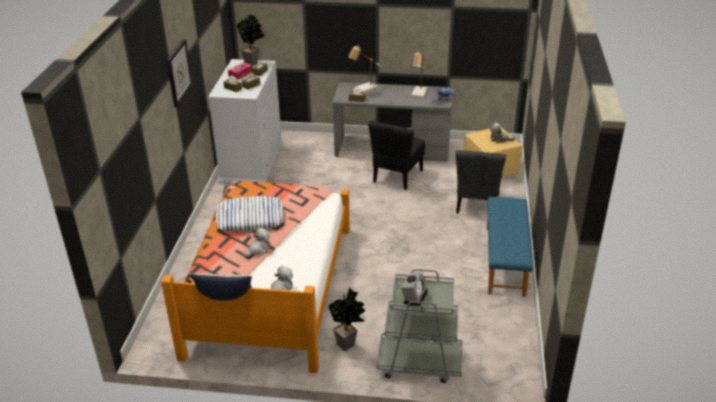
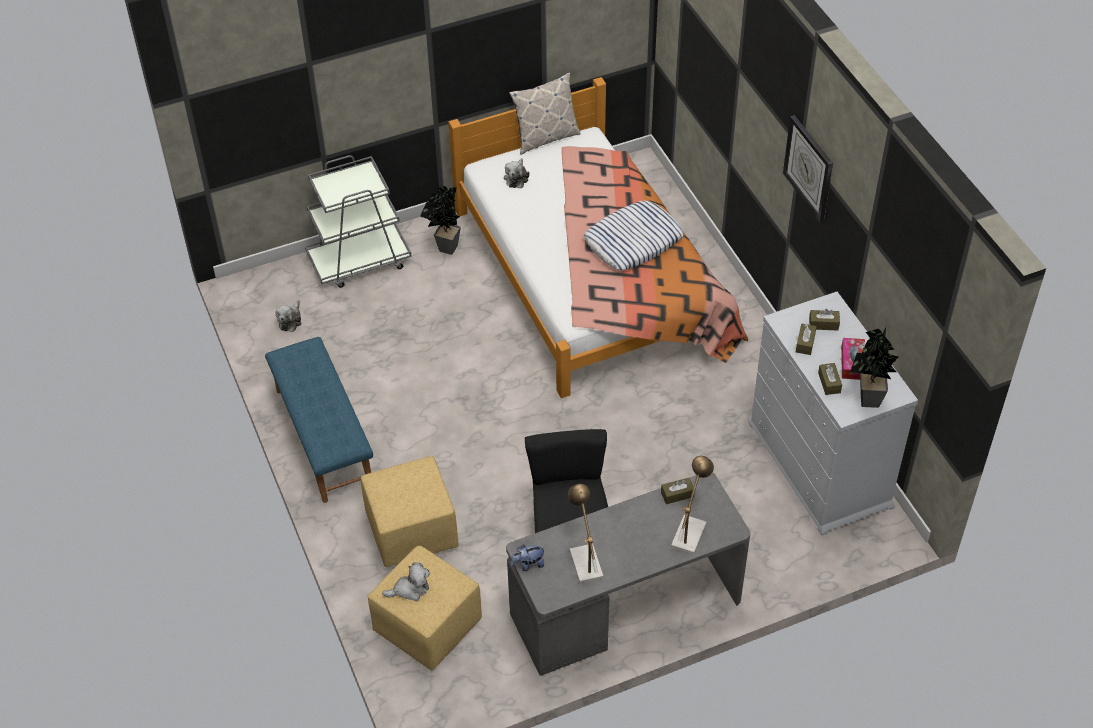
camera: 150 degrees right, 15 degrees up
plush toy [243,228,270,257] -> plush toy moved to [275,300,301,332]
alarm clock [401,272,428,306] -> none
grey chair [456,150,506,214] -> yellow ottoman [361,456,459,567]

